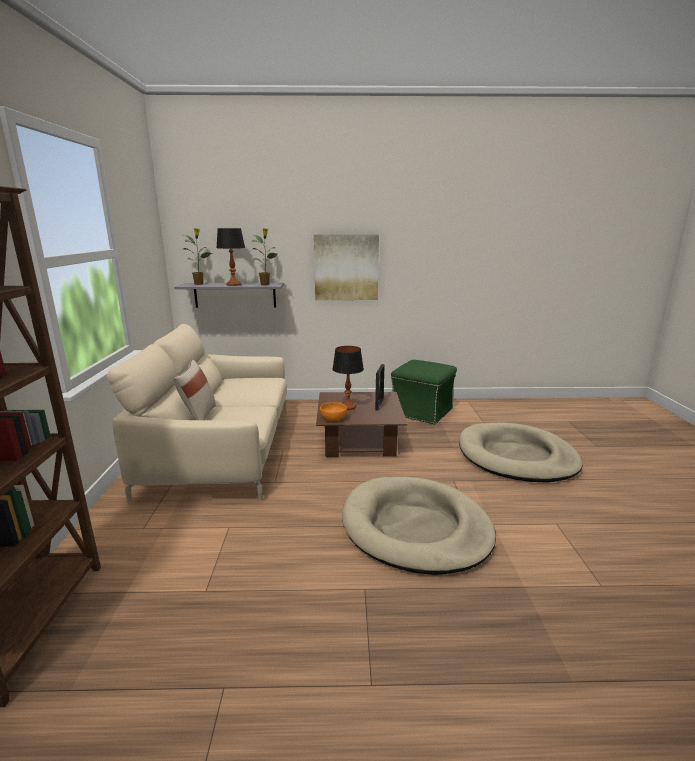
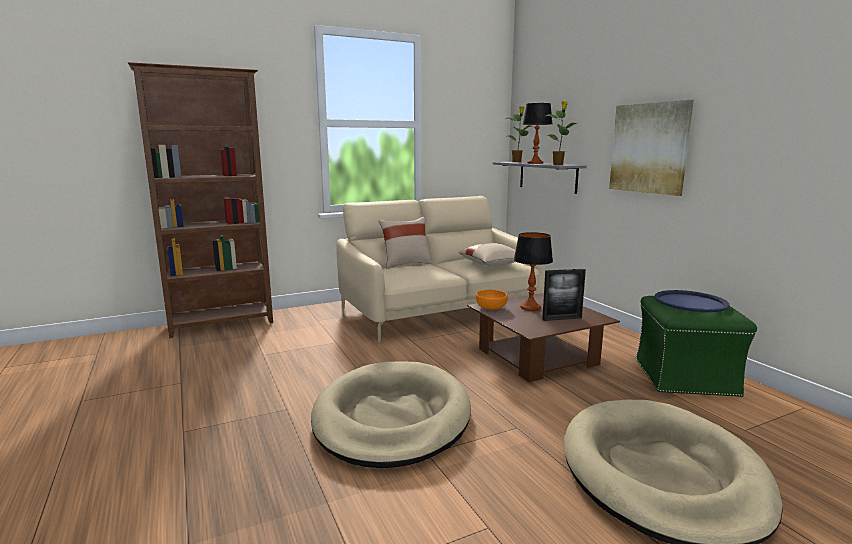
camera: 65 degrees right, 5 degrees down
none -> beige pillow [459,243,516,266]
none -> blue tray [654,290,730,312]

